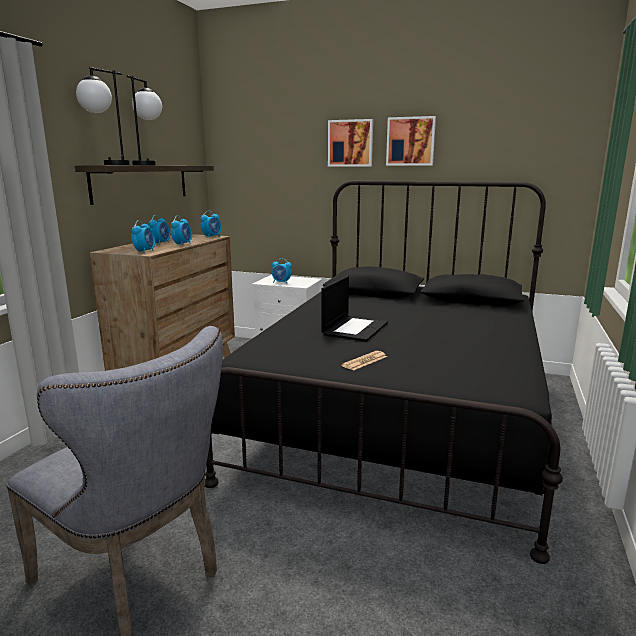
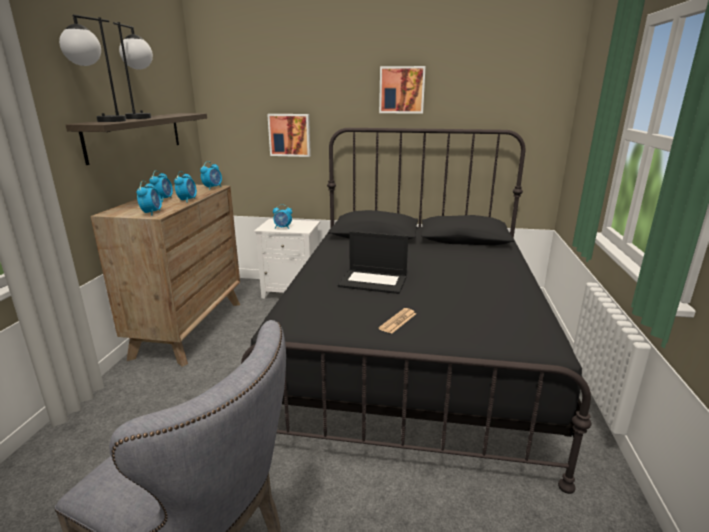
camera: 10 degrees left, 5 degrees up
laptop [321,276,388,342] -> laptop turned 90 degrees clockwise [338,231,408,294]
picture [328,119,373,167] -> picture moved to [267,114,311,157]

